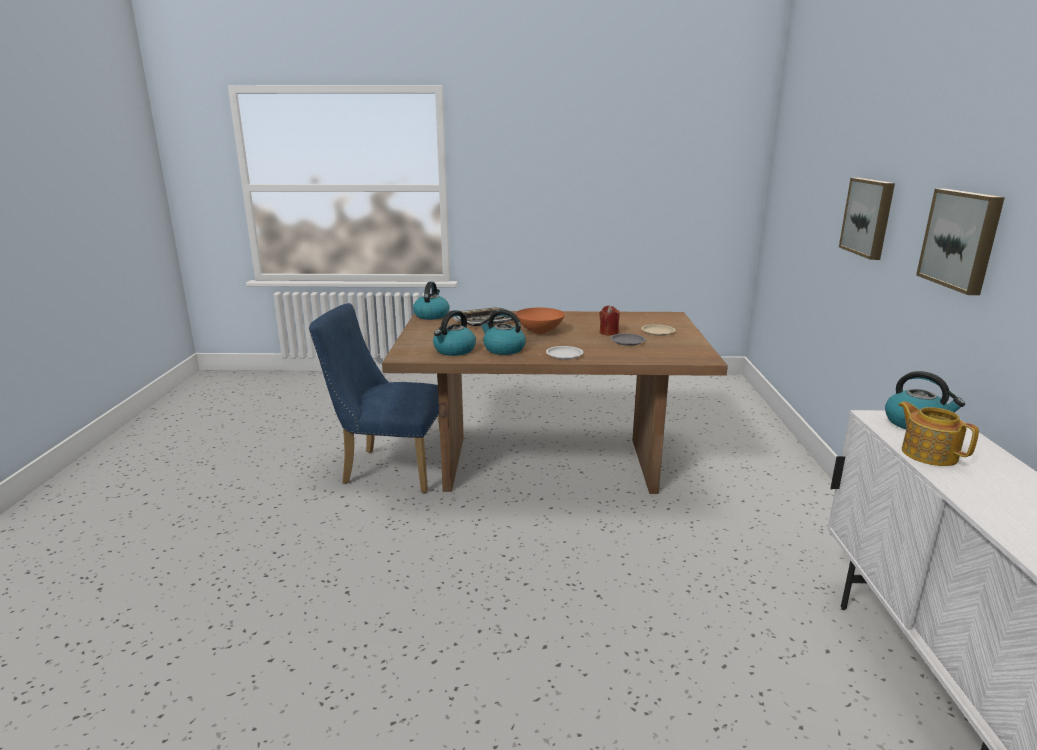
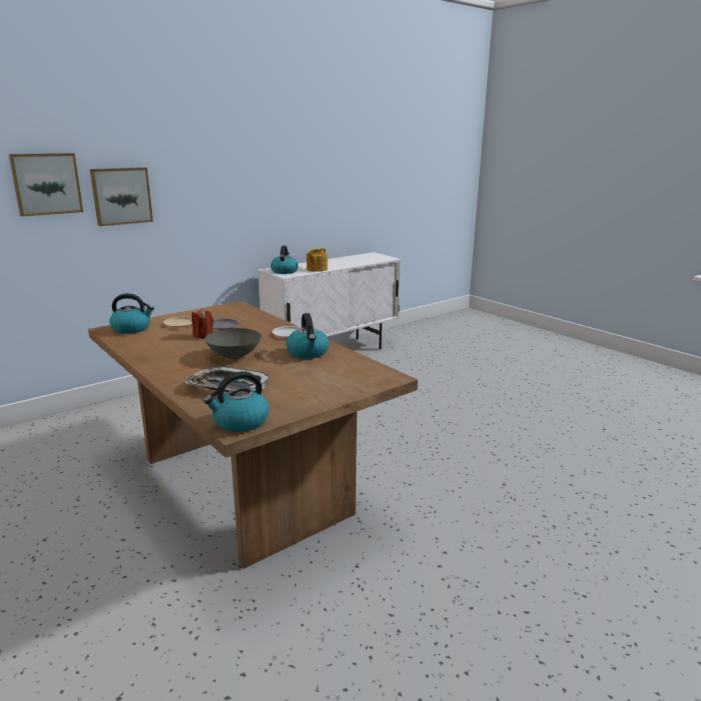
camera: 130 degrees left, 0 degrees up
blue chair [309,303,440,493] -> none
kettle [433,310,476,356] -> kettle moved to [109,293,154,334]
orange bowl [515,308,565,334] -> grey bowl [205,328,261,359]
picture [916,189,1005,295] -> picture moved to [9,153,83,216]

